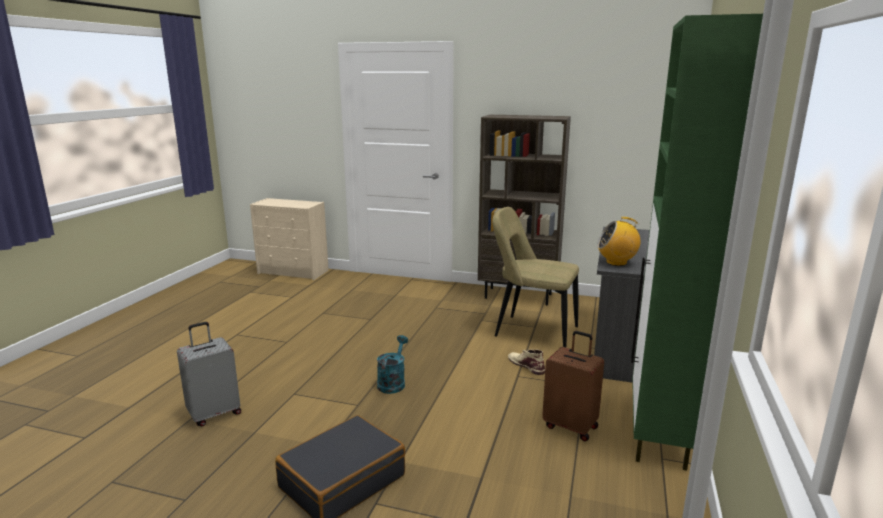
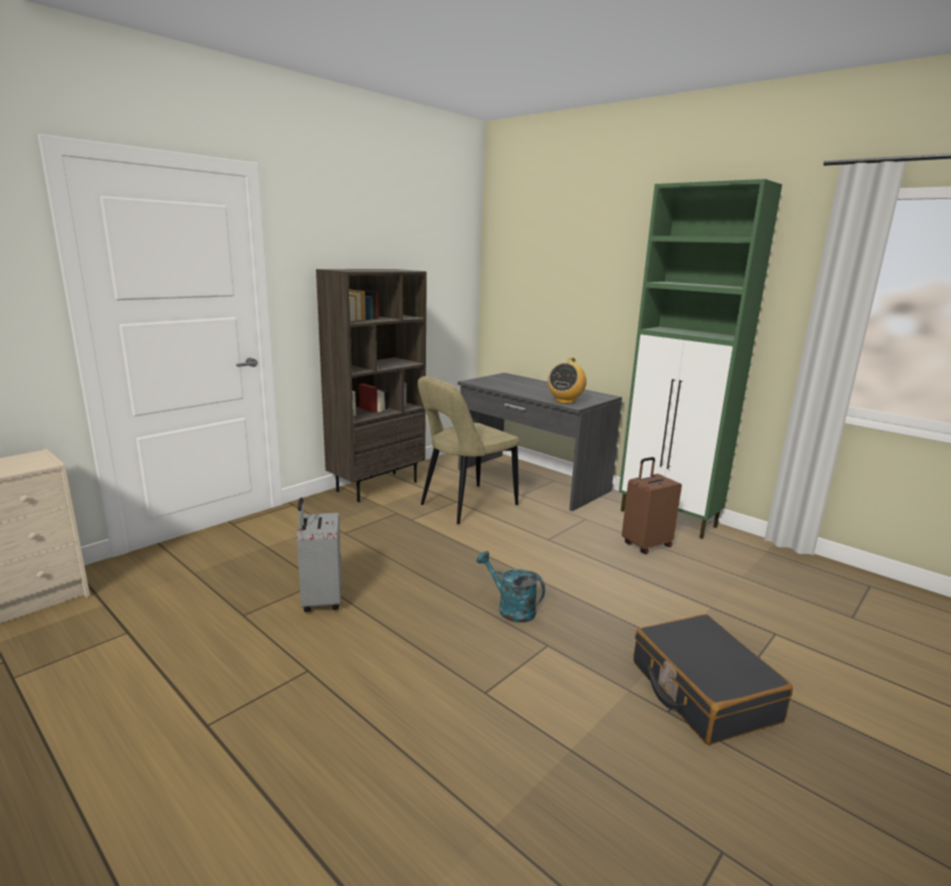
camera: 65 degrees left, 0 degrees up
grey suitcase [177,322,241,426] -> grey suitcase moved to [297,497,342,612]
beige boot [508,349,545,375] -> none

